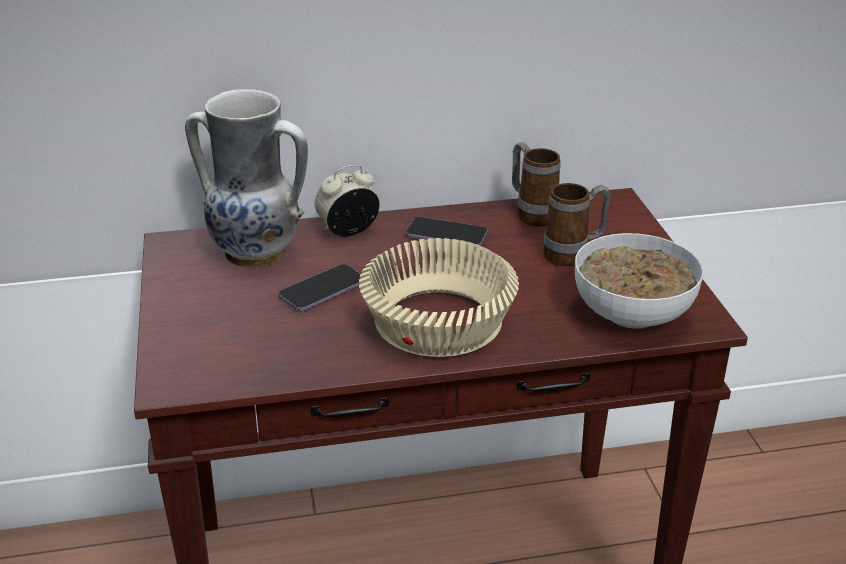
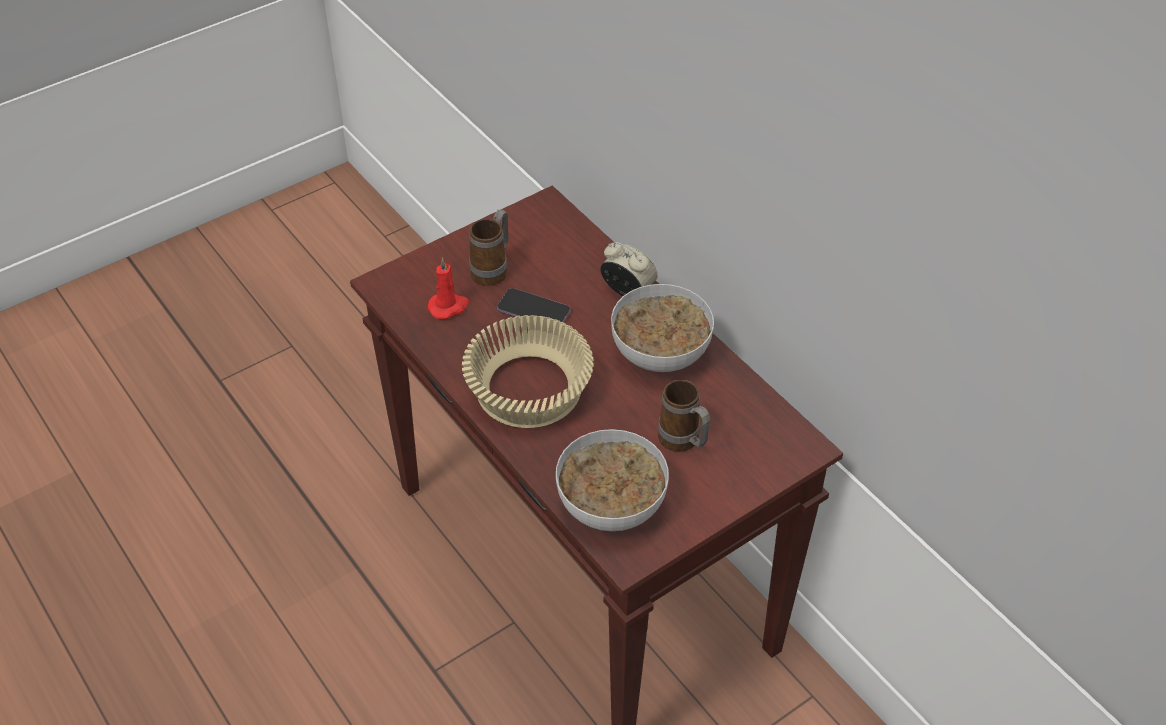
camera: 65 degrees right, 15 degrees up
vase [185,89,308,268] -> none
phone [406,217,488,246] -> bowl [611,284,714,372]
mug [512,142,561,226] -> mug moved to [469,210,508,286]
none -> red candle [428,257,469,319]

